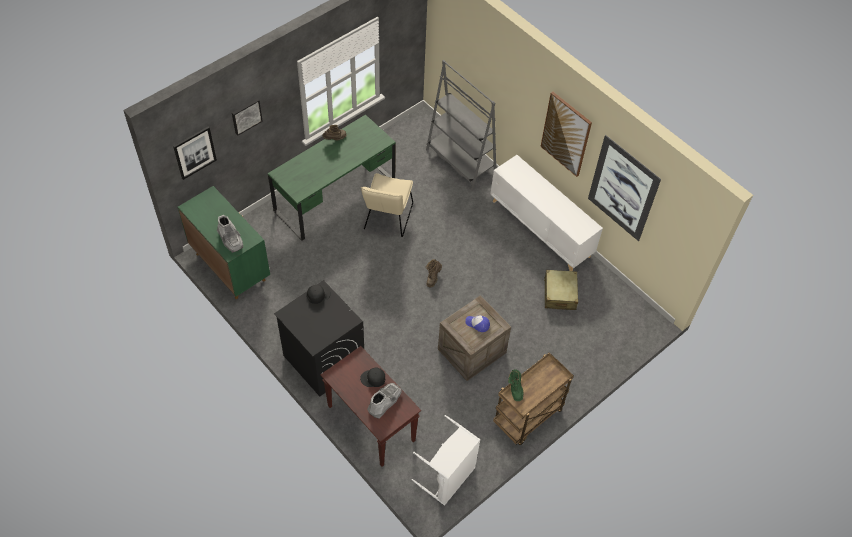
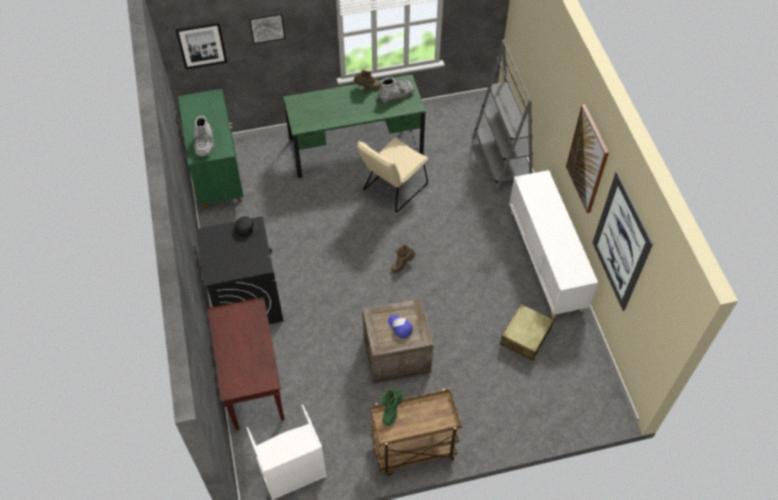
camera: 30 degrees right, 0 degrees up
black cap [360,368,385,387] -> none
grey boot [367,383,402,419] -> grey boot moved to [378,77,415,104]

